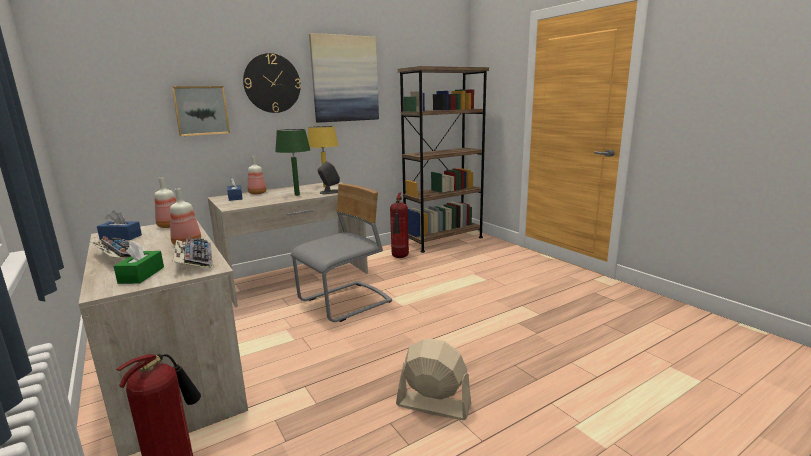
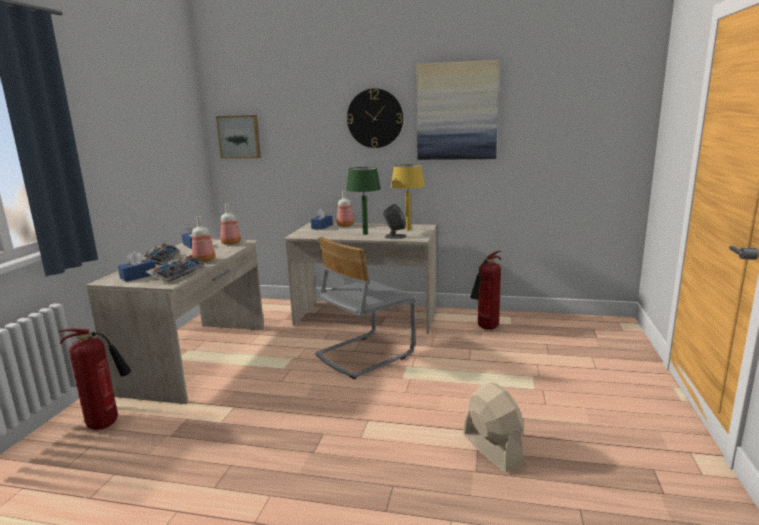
camera: 45 degrees right, 0 degrees up
green tissue box [114,241,164,284] -> blue tissue box [118,251,156,282]
picture [171,86,230,136] -> picture moved to [216,115,261,159]
grey chair [291,183,392,322] -> grey chair turned 135 degrees clockwise [315,237,416,379]
beige fan [396,338,471,420] -> beige fan moved to [463,382,525,472]
brown bookcase [398,66,489,253] -> none

